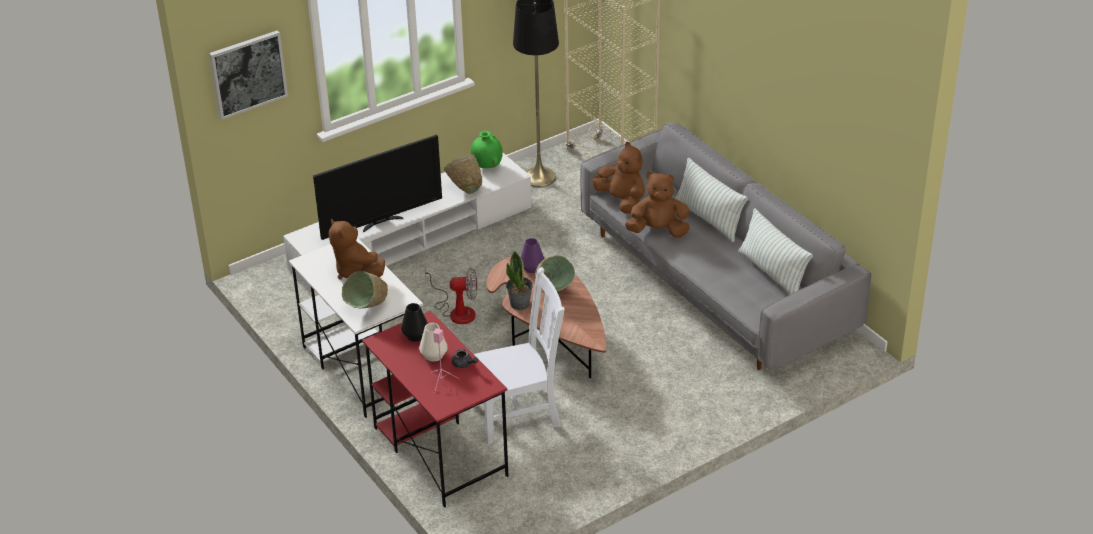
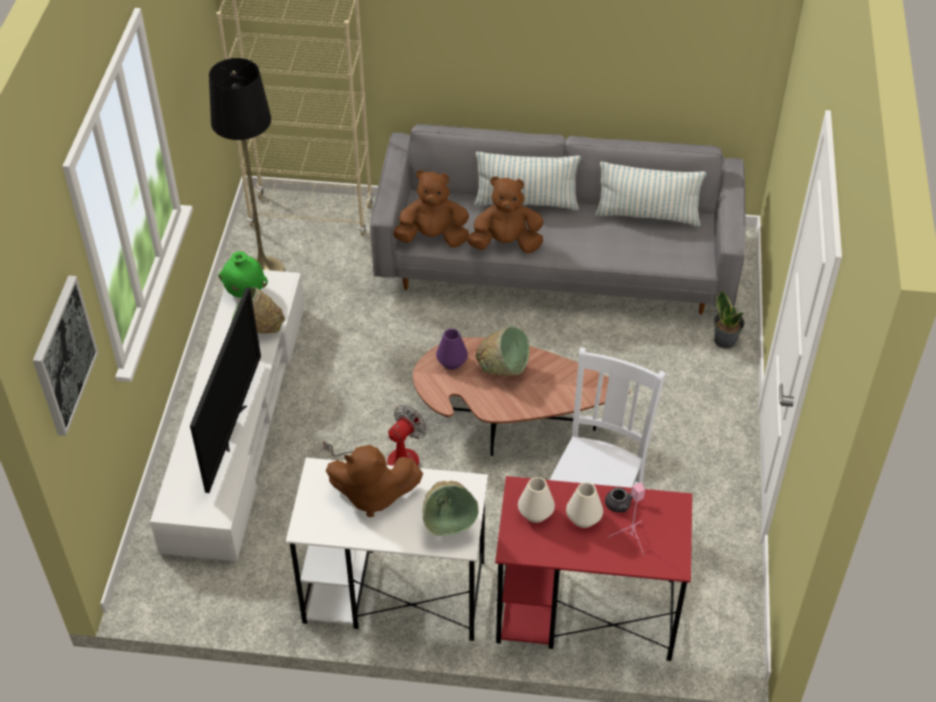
camera: 50 degrees left, 10 degrees up
black vase [401,303,428,342] -> white vase [518,477,555,523]
potted plant [506,251,533,310] -> potted plant moved to [714,290,744,349]
brown plush toy [625,171,690,238] -> brown plush toy turned 45 degrees clockwise [467,176,544,254]

